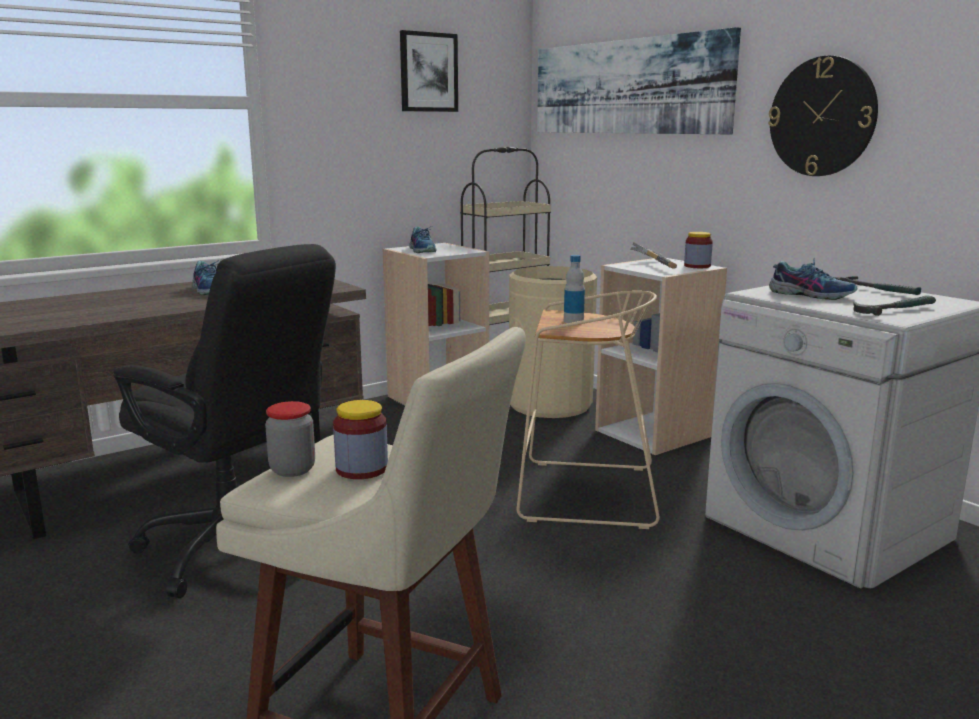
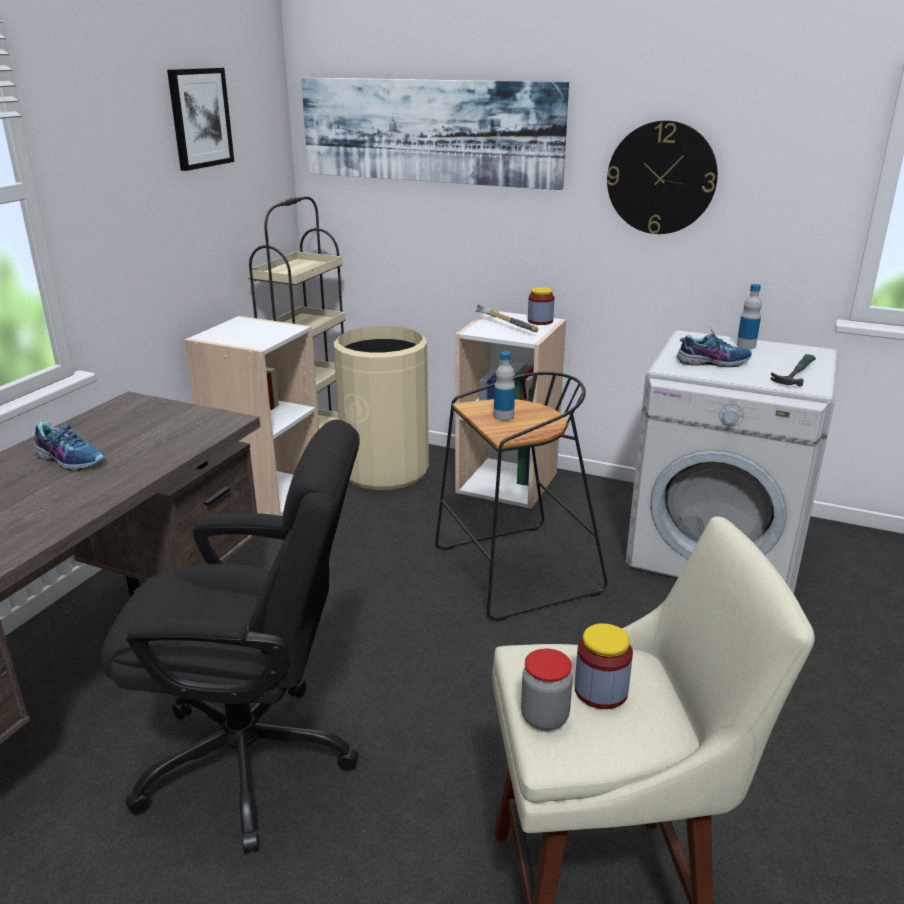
camera: 30 degrees left, 10 degrees up
shoe [409,226,436,253] -> none
beige stool [517,290,660,529] -> black stool [435,372,608,622]
hammer [834,276,921,295] -> bottle [737,284,762,349]

